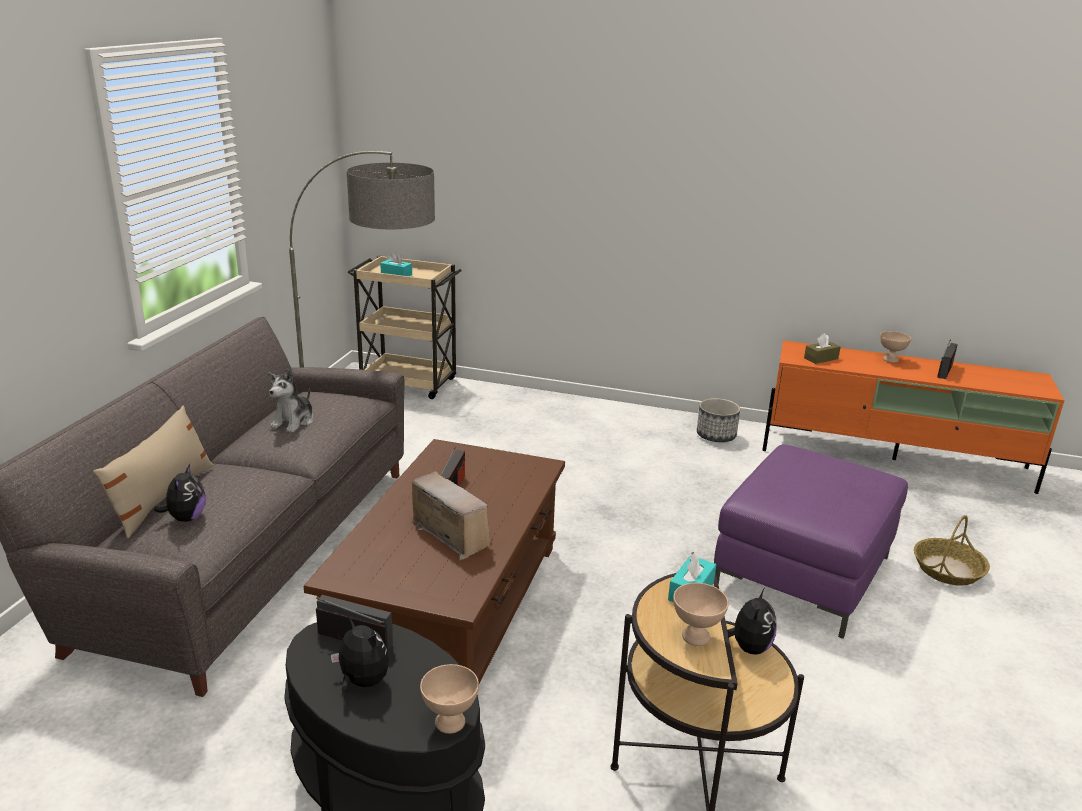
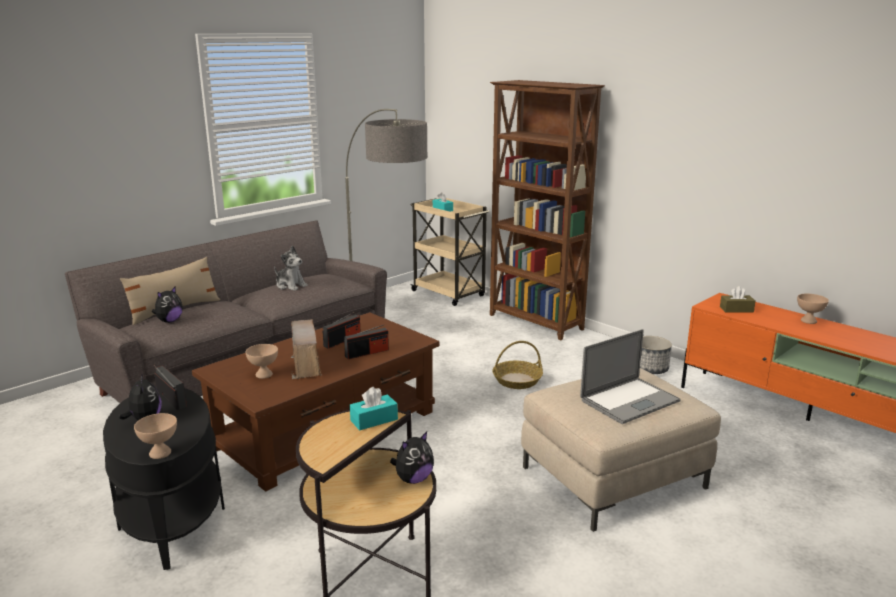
camera: 30 degrees right, 5 degrees down
plush toy [269,369,314,433] -> plush toy turned 105 degrees counterclockwise [274,246,308,291]
beige bowl [673,583,729,646] -> beige bowl moved to [246,344,278,379]
purple ottoman [714,444,908,639] -> beige ottoman [521,368,721,532]
basket [914,515,990,585] -> basket moved to [492,341,543,389]
radio [937,340,958,379] -> radio moved to [344,325,389,359]
none -> brown bookcase [490,80,605,340]
none -> laptop [580,329,681,424]

